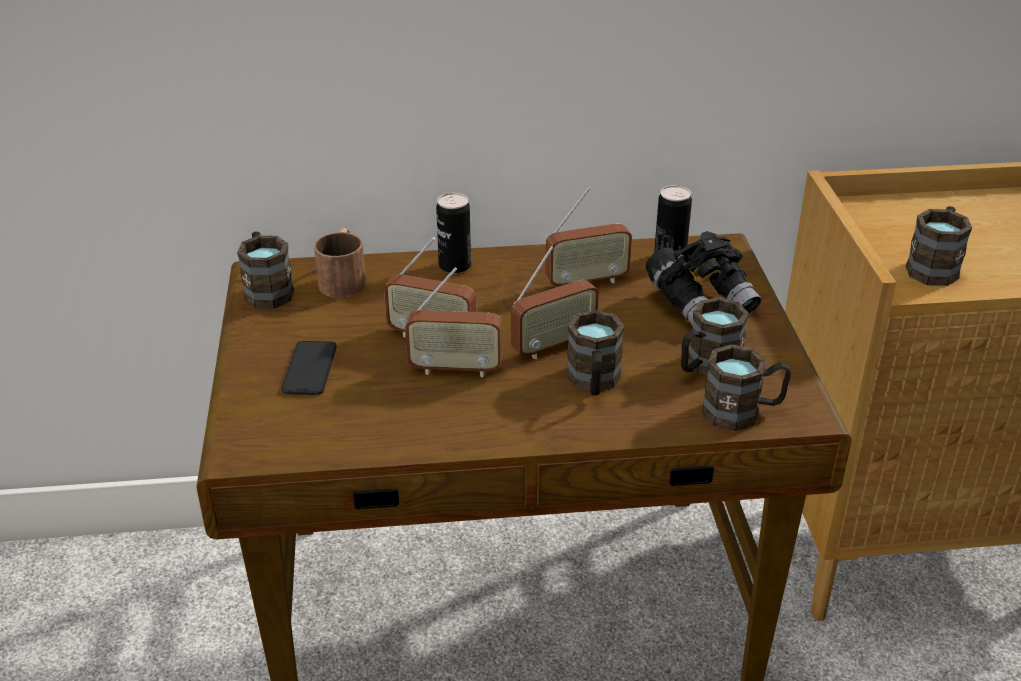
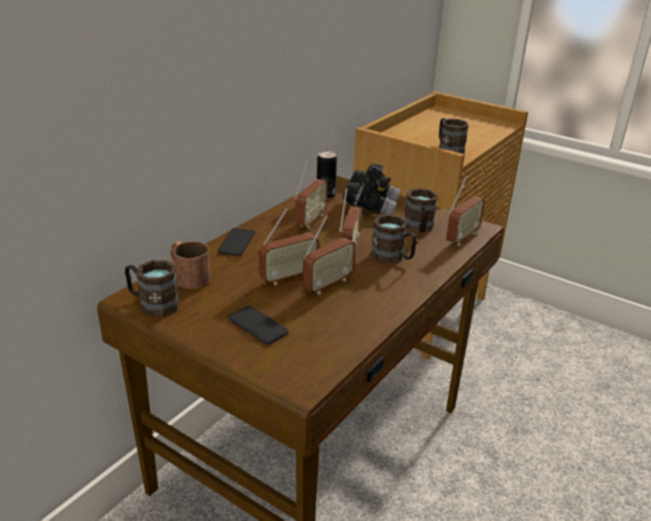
camera: 50 degrees left, 5 degrees down
can [436,193,471,274] -> phone [218,228,255,256]
brown mug [702,344,791,431] -> radio [446,175,485,246]

